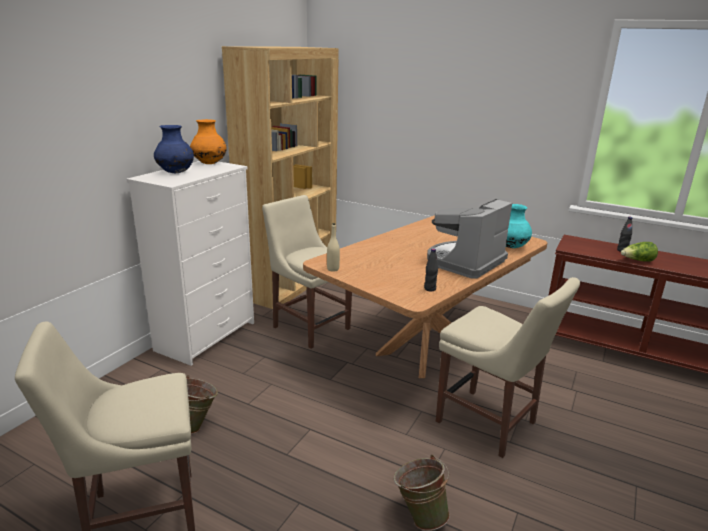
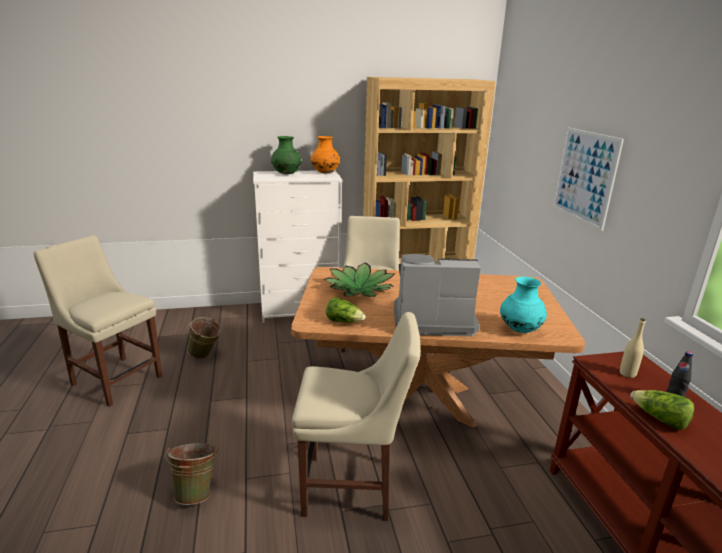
camera: 50 degrees right, 0 degrees up
blue vase [154,125,194,173] -> green vase [271,136,301,174]
beige bottle [327,223,340,272] -> beige bottle moved to [620,318,645,378]
black bottle [424,248,438,291] -> lettuce [326,297,366,323]
beige chair [436,277,580,458] -> beige chair turned 90 degrees counterclockwise [292,312,421,521]
none -> potted plant [324,262,394,297]
none -> picture [553,128,624,231]

